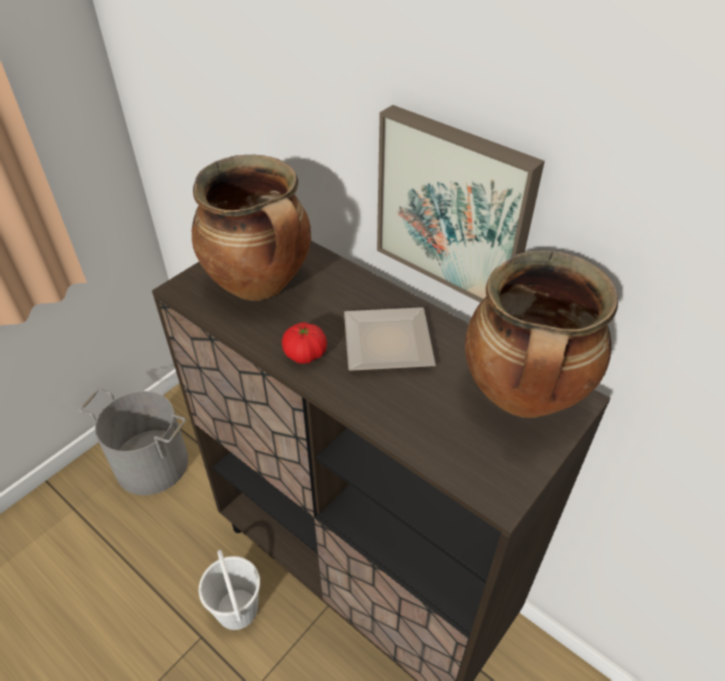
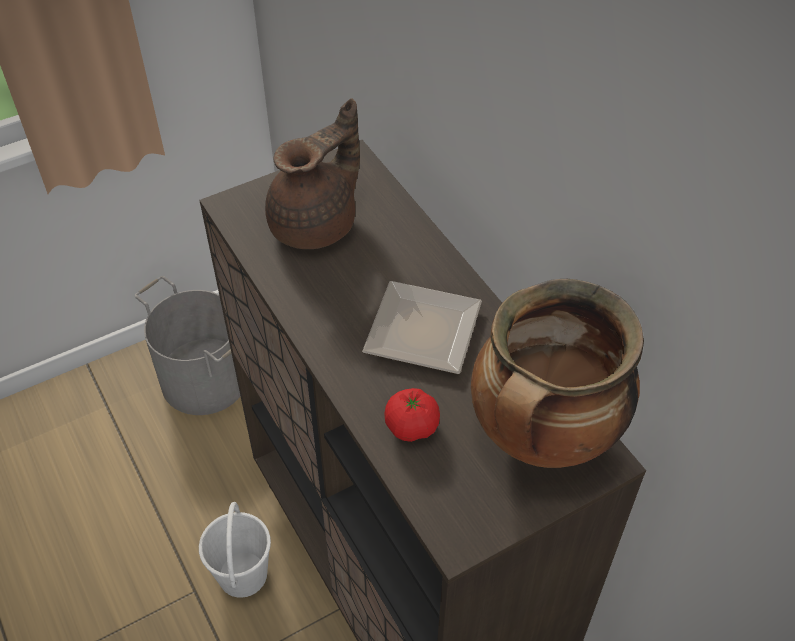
camera: 20 degrees right, 5 degrees up
cooking pot [192,155,311,301] -> brown teapot [265,98,360,249]
tomato [282,322,327,364] -> tomato moved to [384,388,440,442]
picture [377,105,545,303] -> none

